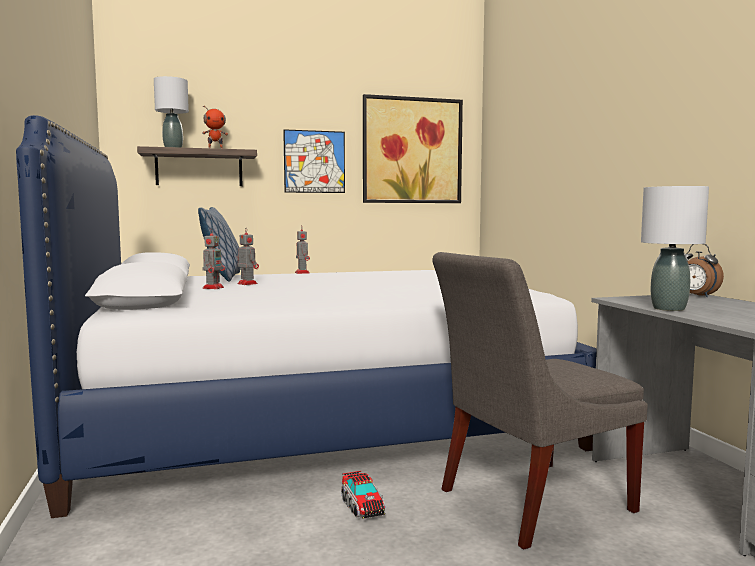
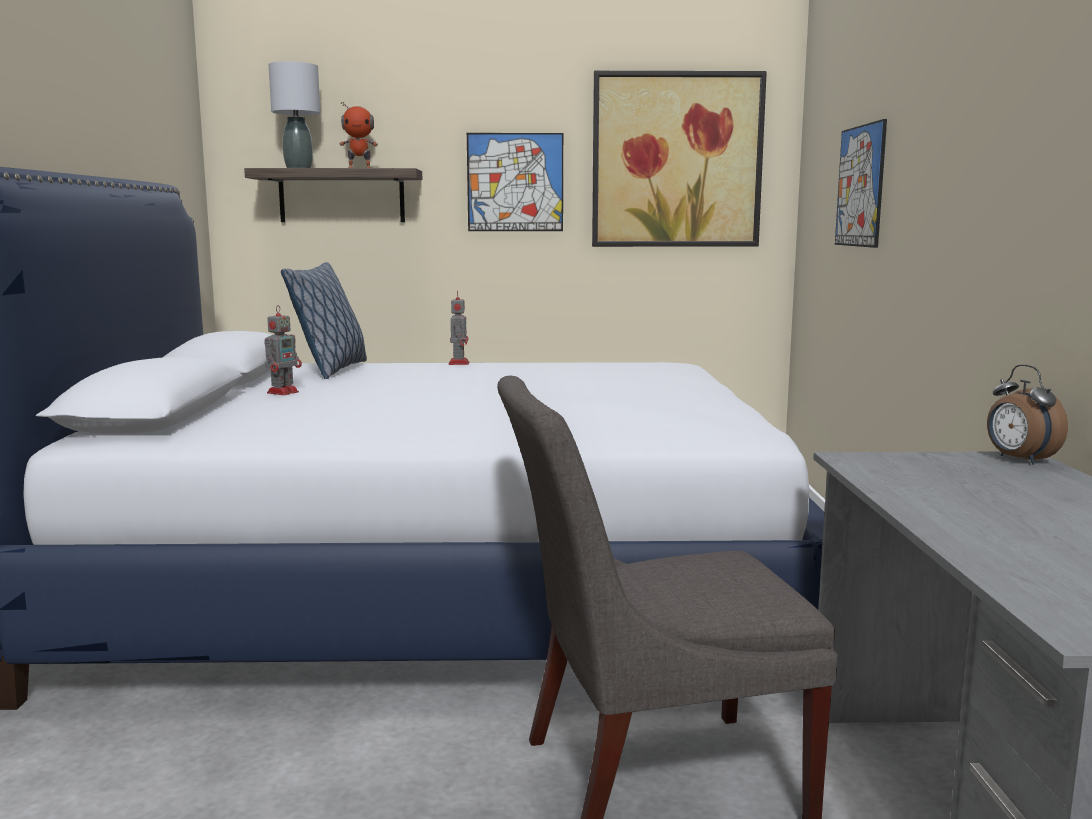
camera: 15 degrees right, 5 degrees up
toy robot [237,228,259,285] -> none
toy truck [341,471,385,519] -> none
grey table lamp [641,186,709,311] -> none
none -> picture [835,119,887,248]

